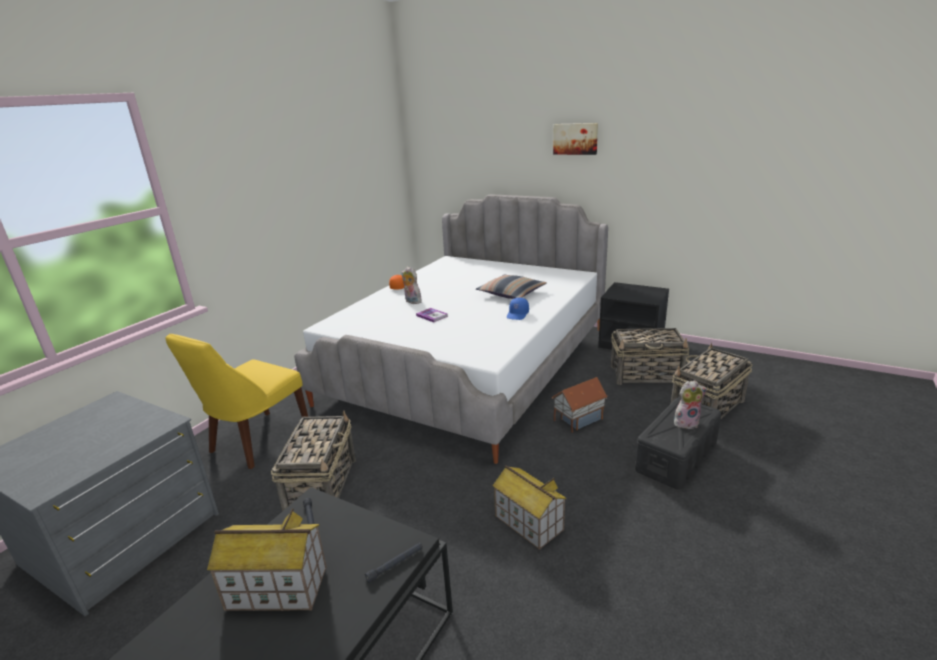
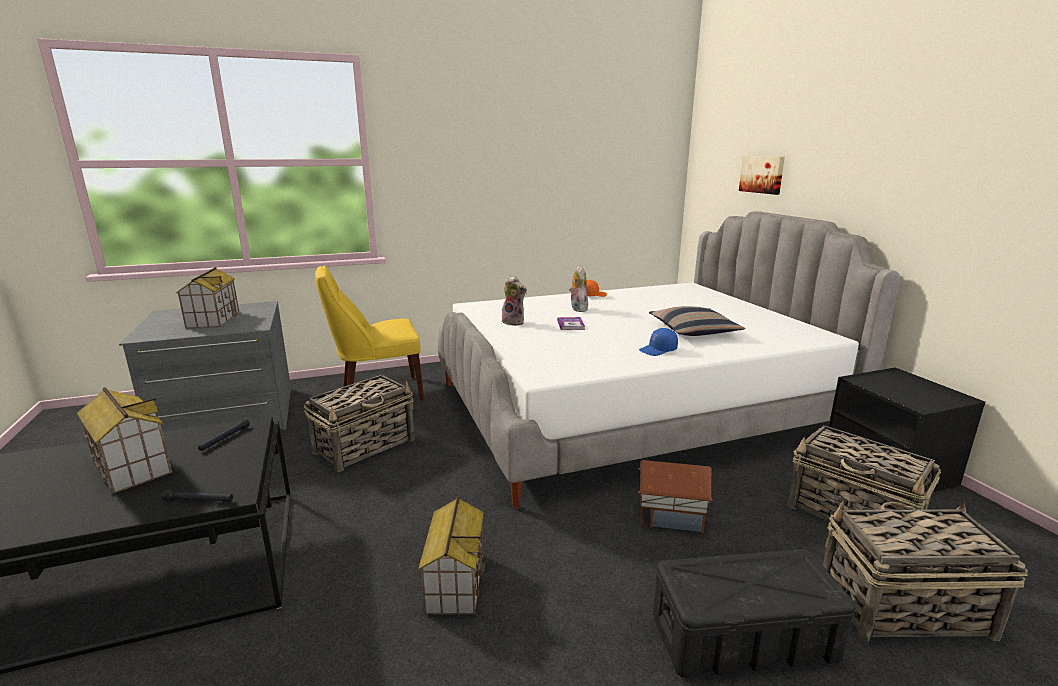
camera: 40 degrees right, 5 degrees down
picture [553,123,598,155] -> picture moved to [739,156,785,195]
plush toy [674,380,707,429] -> plush toy moved to [502,276,527,326]
none -> toy house [176,267,239,329]

